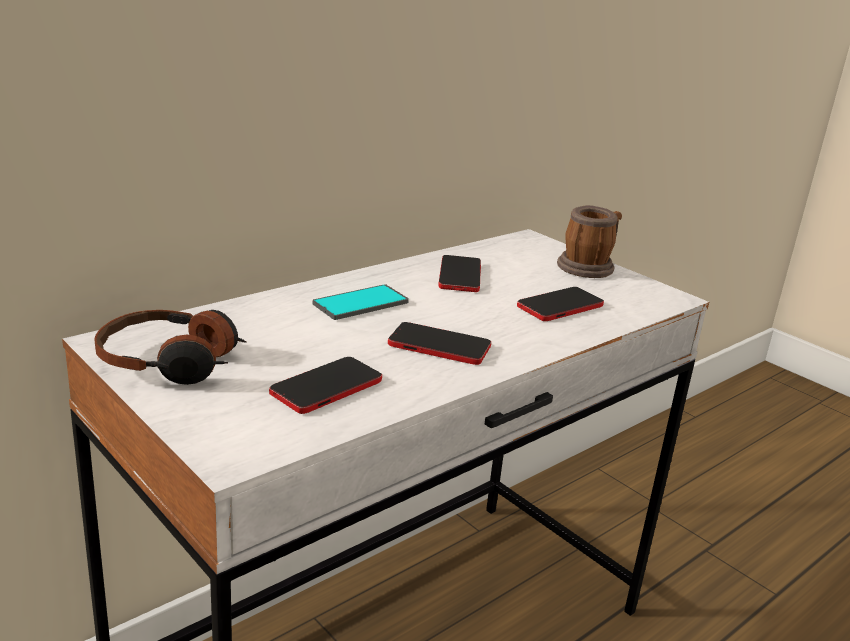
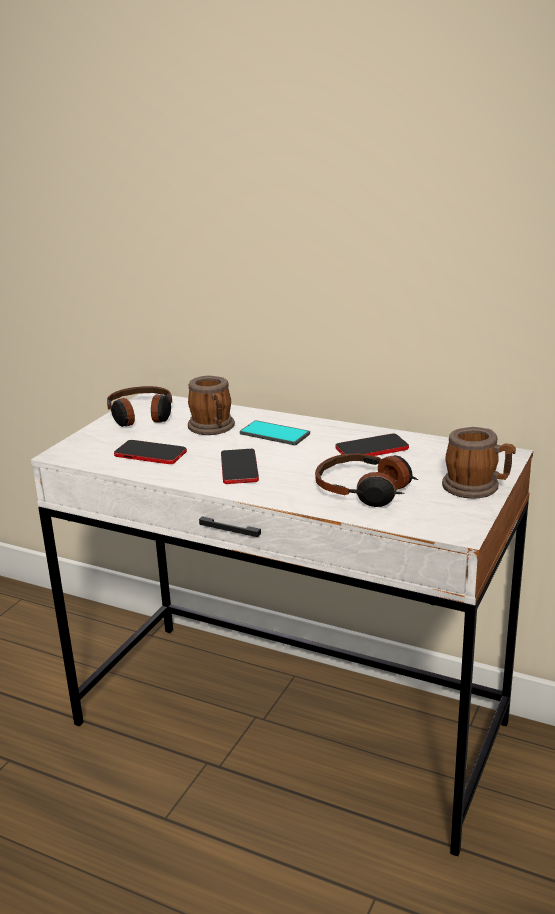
camera: 70 degrees right, 0 degrees up
phone [517,287,604,321] -> headphones [315,454,418,507]
none -> mug [188,376,235,435]

